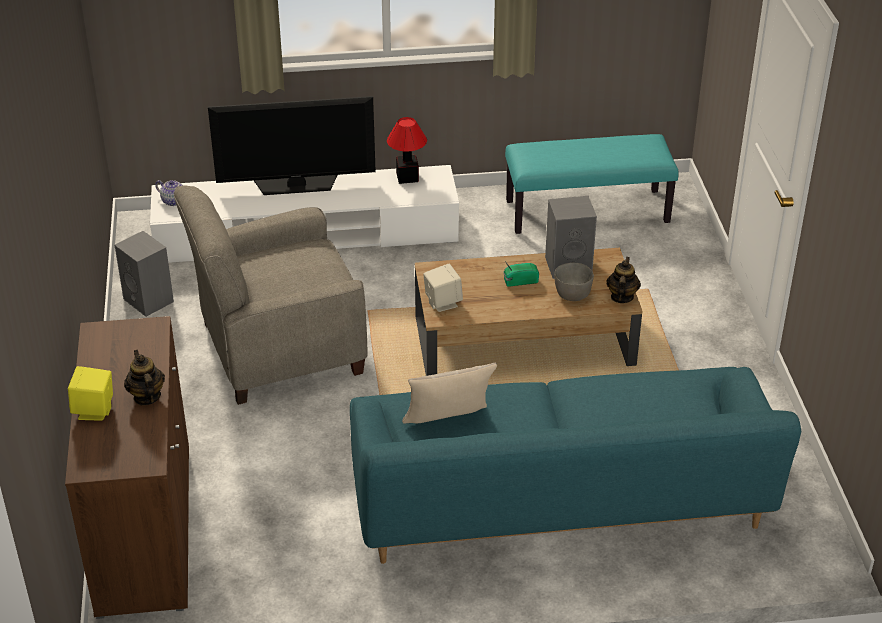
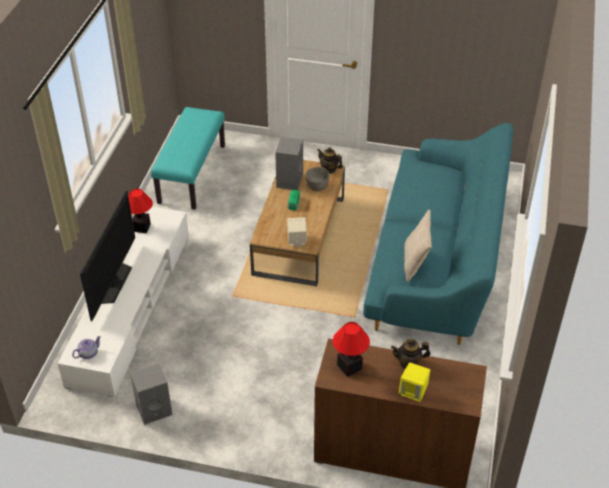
camera: 70 degrees left, 5 degrees up
beige armchair [174,185,368,405] -> none
none -> table lamp [333,322,370,376]

